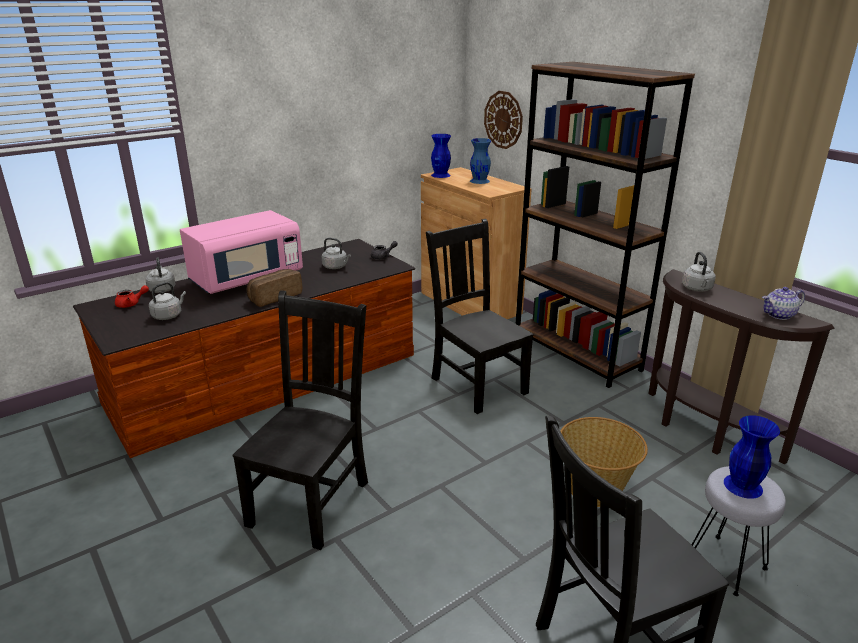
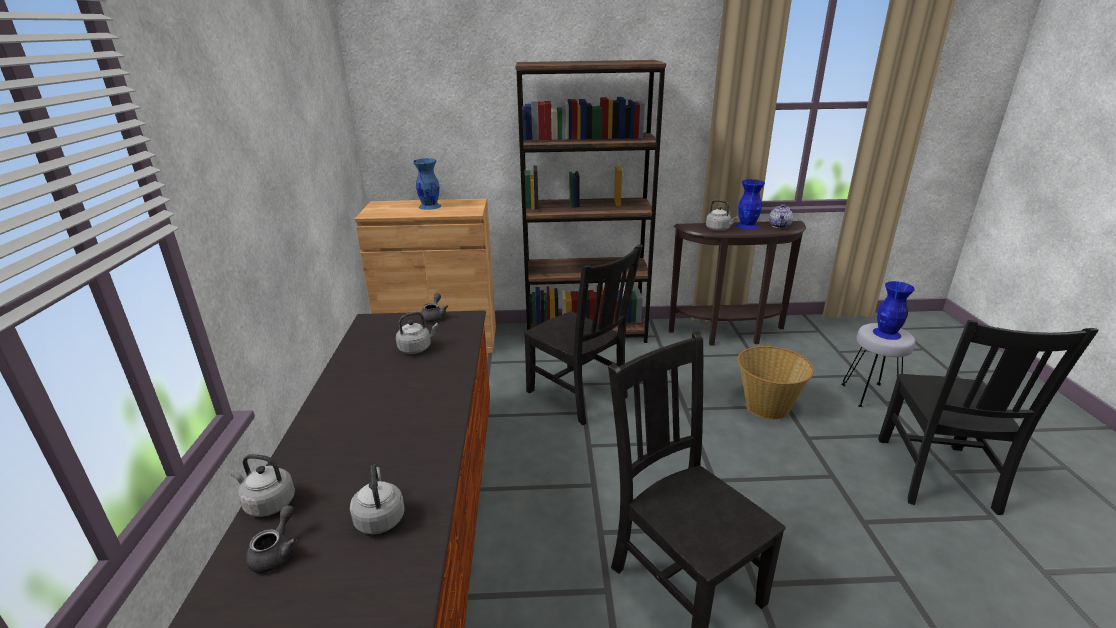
camera: 55 degrees left, 0 degrees up
red teapot [115,285,149,308] -> grey teapot [246,505,297,573]
pink microwave [180,210,303,294] -> none
bread [247,269,302,307] -> none
black chair [426,219,534,414] -> black chair turned 135 degrees counterclockwise [524,245,643,425]
blue vase [431,134,451,178] -> blue vase moved to [736,179,765,230]
wall clock [484,91,523,149] -> none

